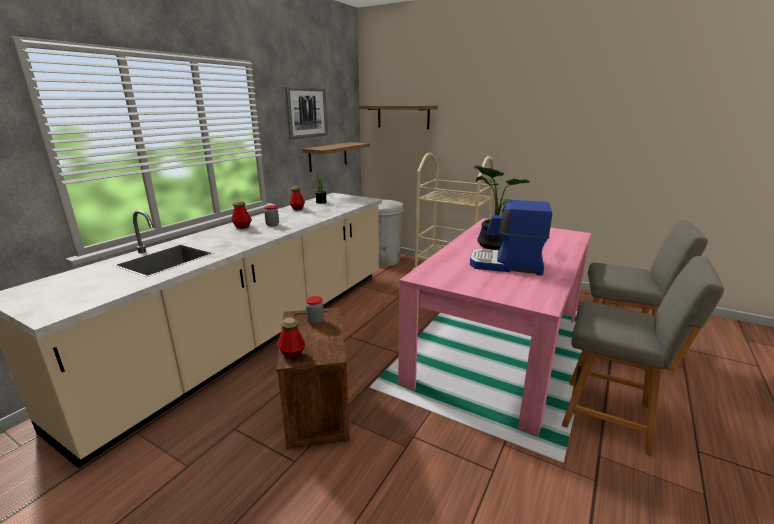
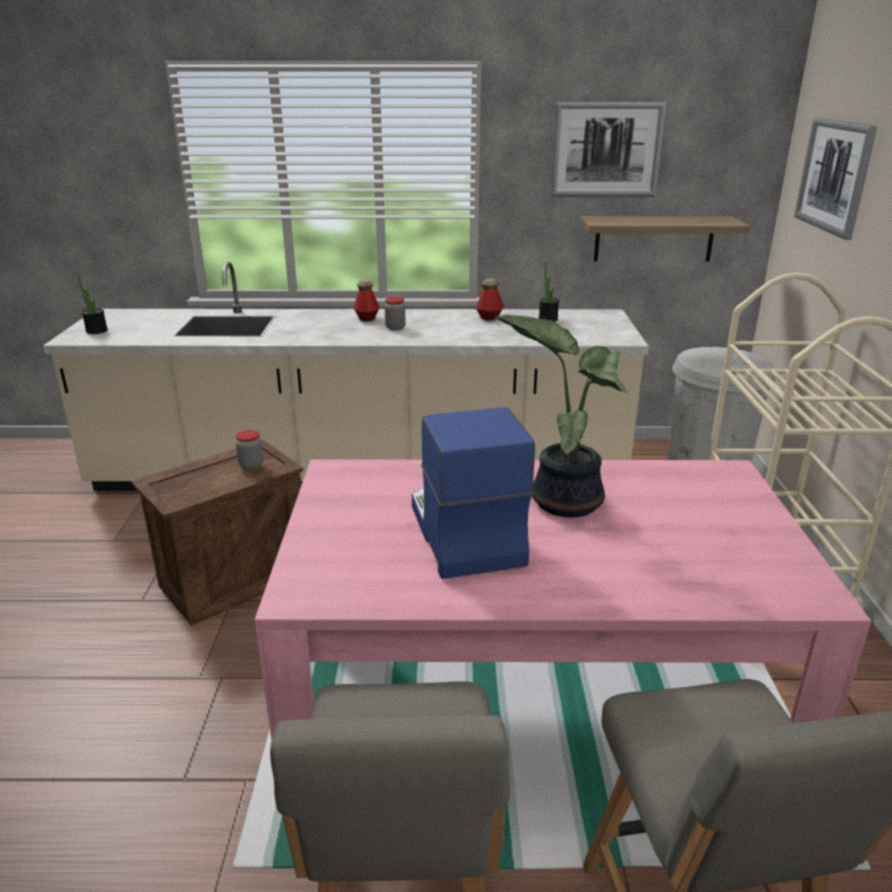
camera: 60 degrees right, 5 degrees up
bottle [277,317,305,359] -> none
shelf [358,105,438,129] -> picture [794,118,877,240]
none -> potted plant [77,272,108,334]

